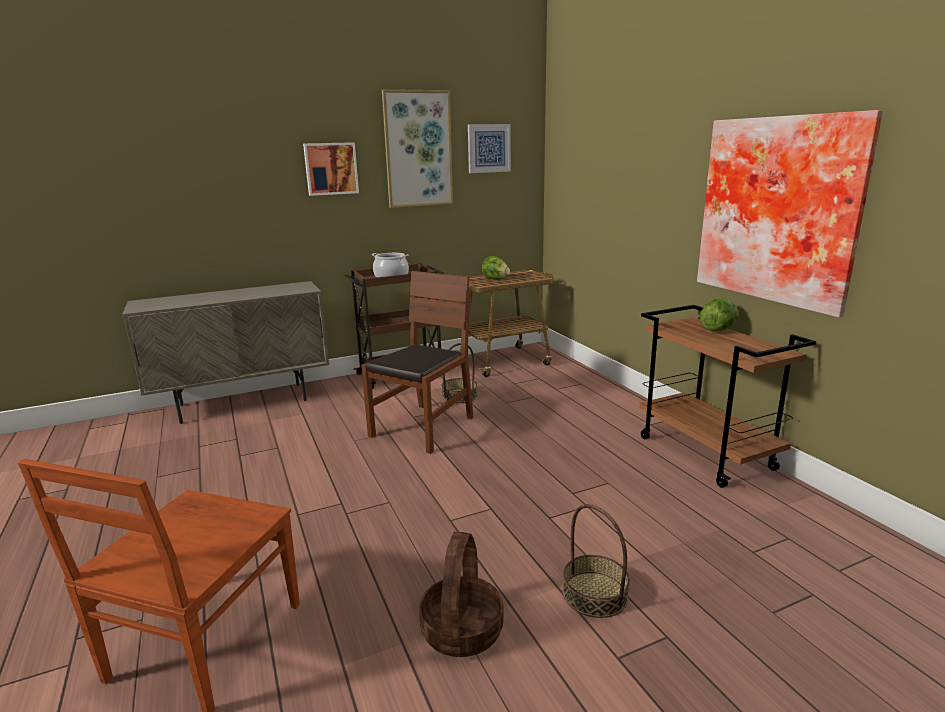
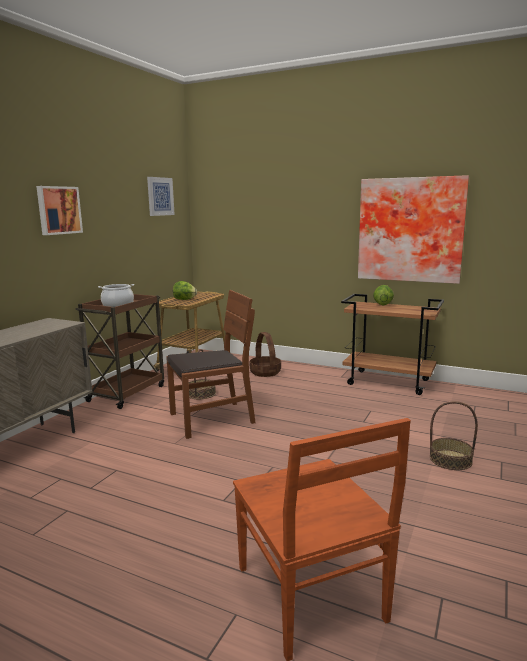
camera: 40 degrees left, 5 degrees down
brown chair [361,271,474,454] -> brown chair turned 75 degrees clockwise [166,290,256,439]
picture [382,89,453,208] -> none
basket [419,532,504,657] -> basket moved to [250,332,281,377]

